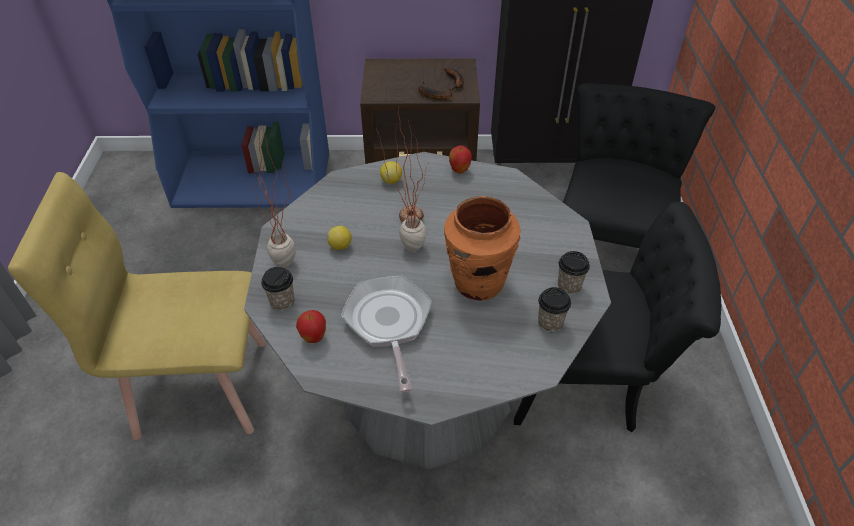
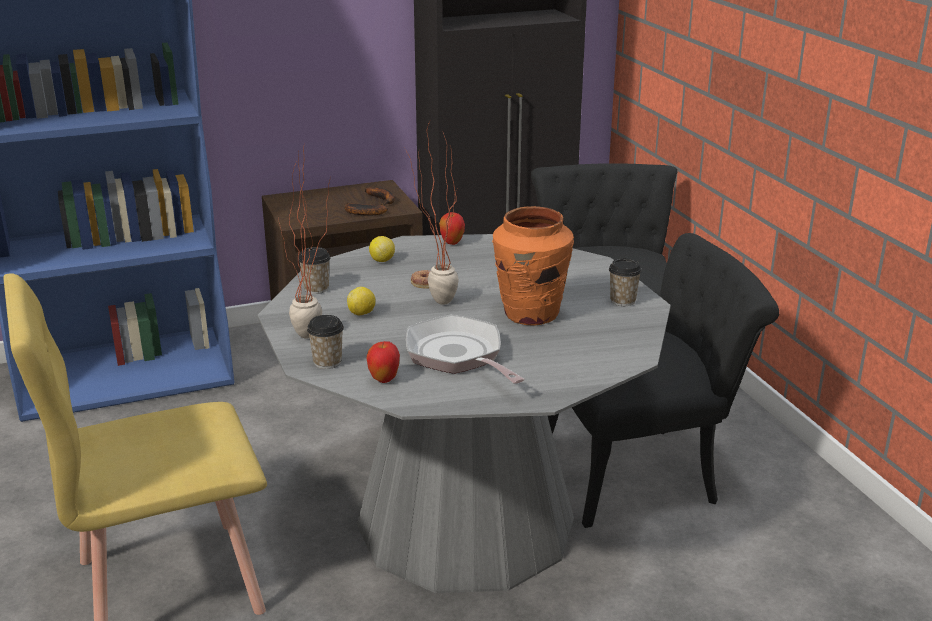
camera: 20 degrees left, 20 degrees down
cup [538,287,571,332] -> cup moved to [299,247,330,294]

